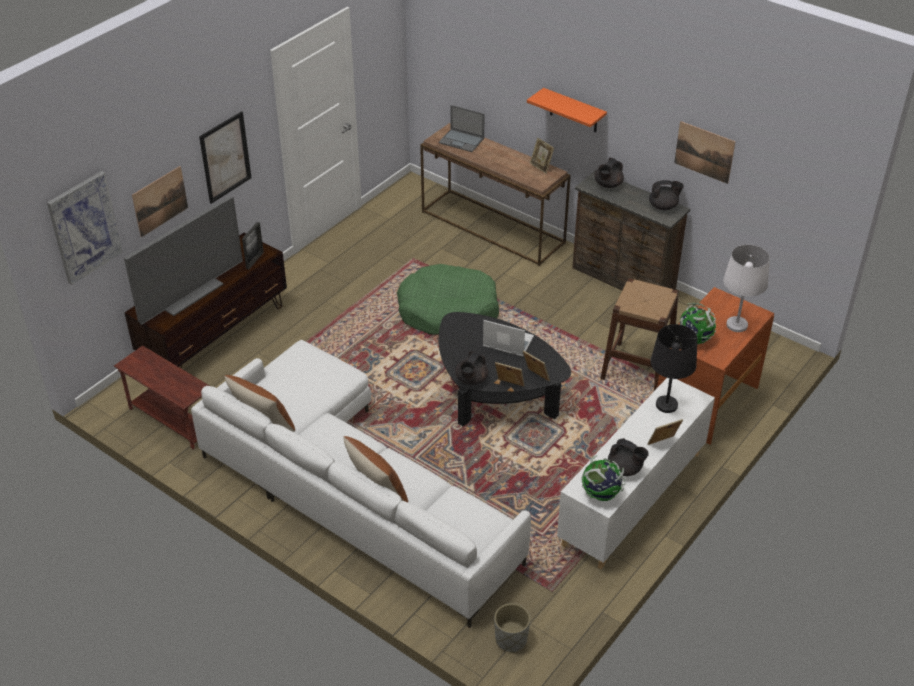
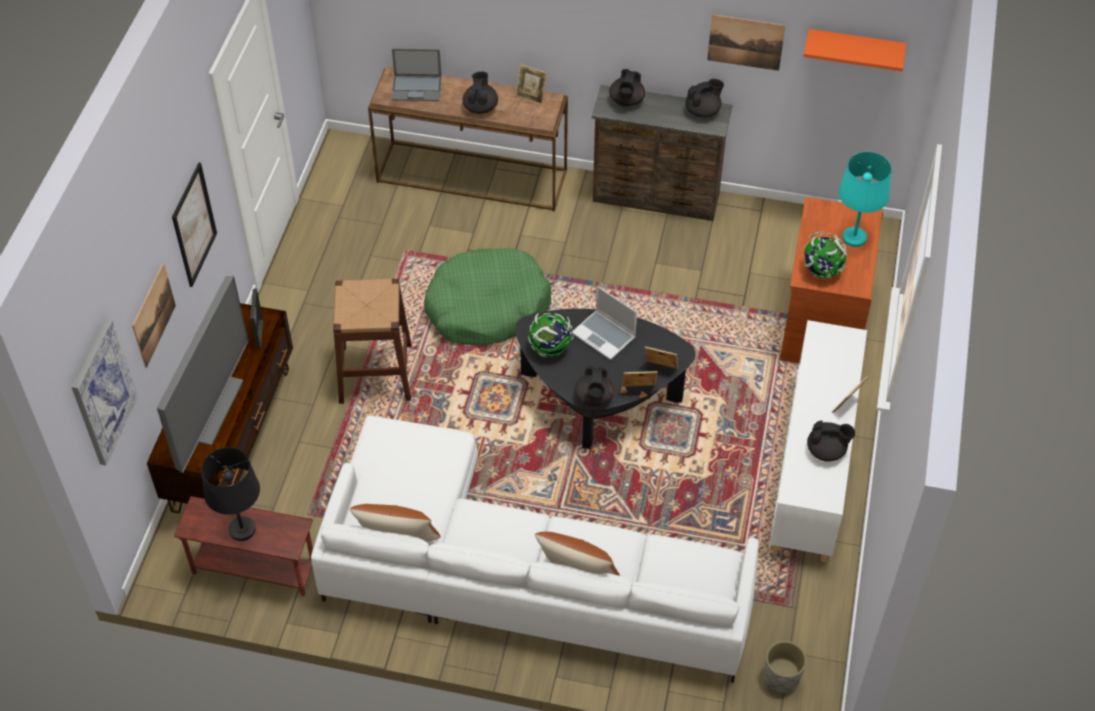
camera: 25 degrees left, 10 degrees up
laptop [483,320,534,357] -> laptop turned 135 degrees counterclockwise [571,286,637,360]
orange shelf [527,88,607,132] -> orange shelf moved to [803,29,906,71]
globe [581,455,625,501] -> globe moved to [528,313,574,357]
brown stool [600,278,679,391] -> brown stool moved to [333,279,411,404]
black table lamp [650,324,697,413] -> black table lamp moved to [201,447,260,541]
white table lamp [723,245,770,332] -> turquoise table lamp [839,152,892,247]
none -> black teapot [463,72,498,114]

